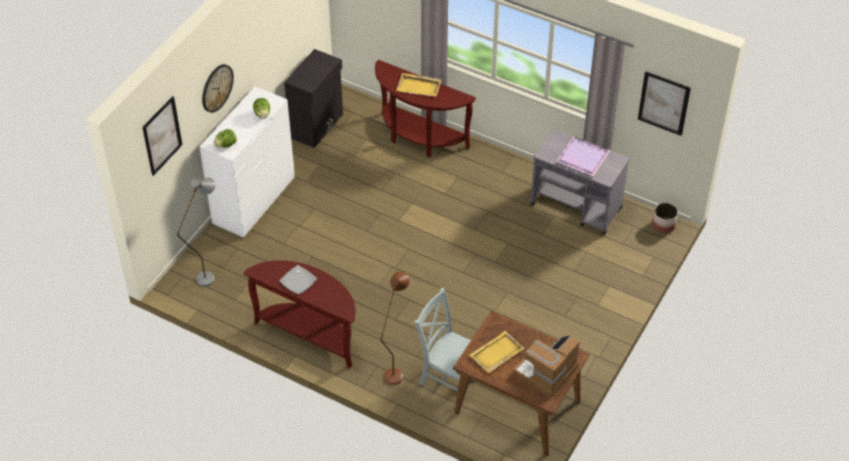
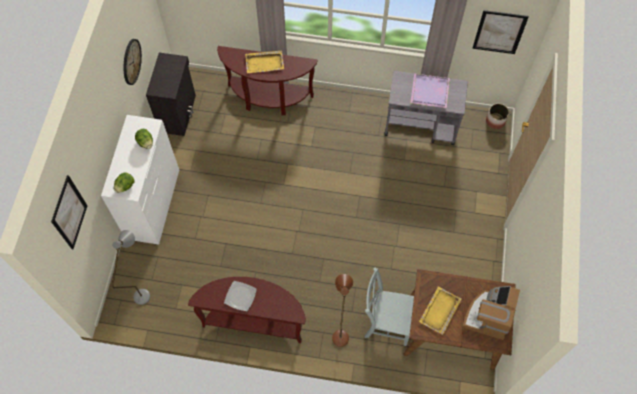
camera: 20 degrees left, 15 degrees up
wall clock [202,64,234,113] -> wall clock moved to [124,39,142,85]

